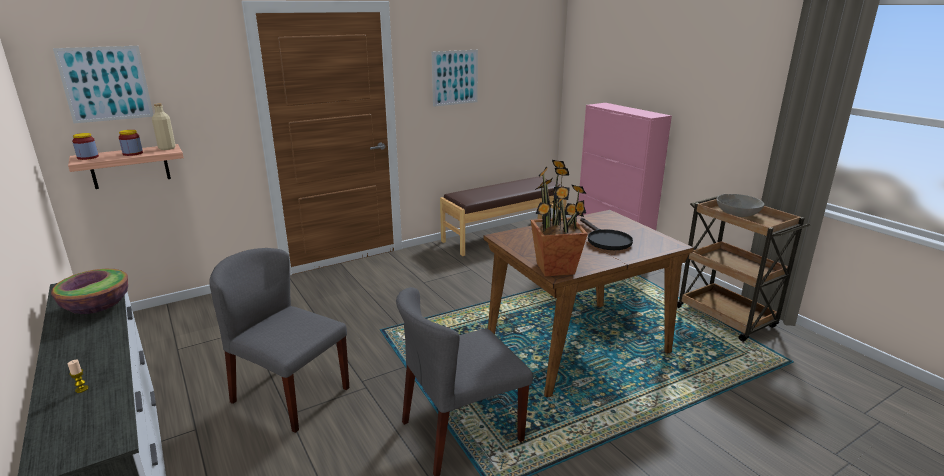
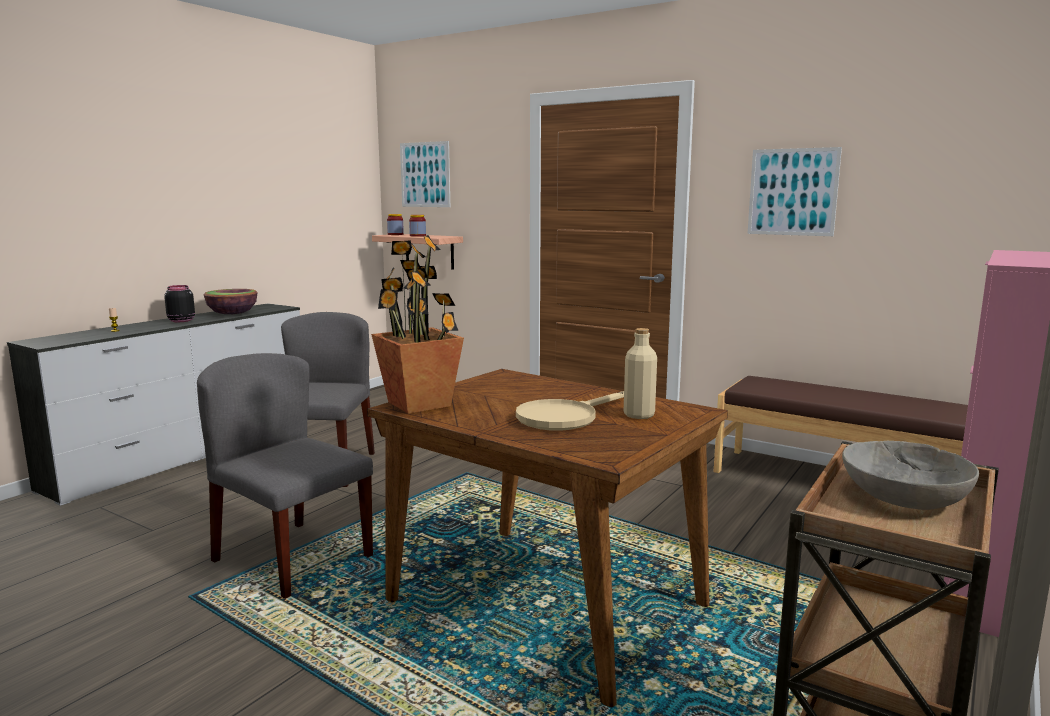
camera: 65 degrees right, 10 degrees down
beige bottle [152,103,176,150] -> beige bottle moved to [624,328,657,419]
black frying pan [580,218,633,250] -> beige frying pan [516,391,624,431]
none -> black jar [164,285,195,322]

